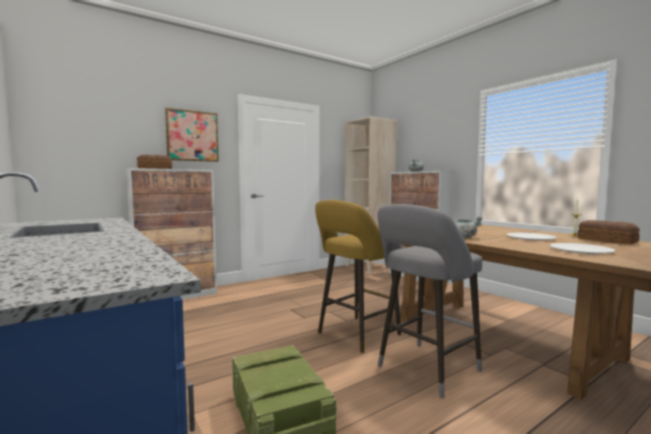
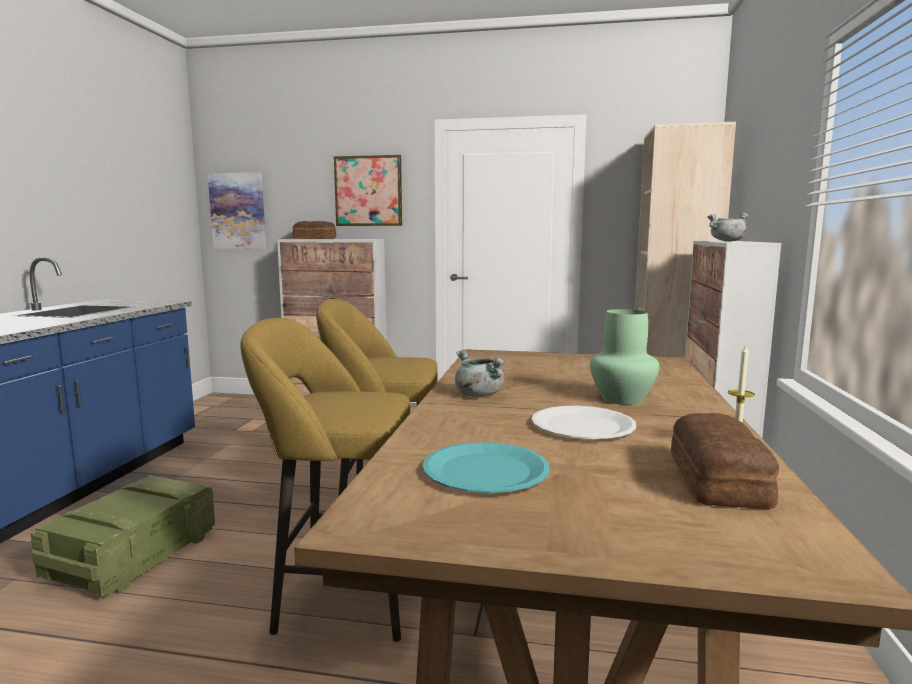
camera: 45 degrees right, 5 degrees up
grey stool [378,204,482,398] -> yellow stool [241,318,410,642]
white plate [550,243,615,254] -> turquoise plate [423,442,549,493]
none -> picture [208,172,266,249]
none -> green vase [590,309,659,405]

